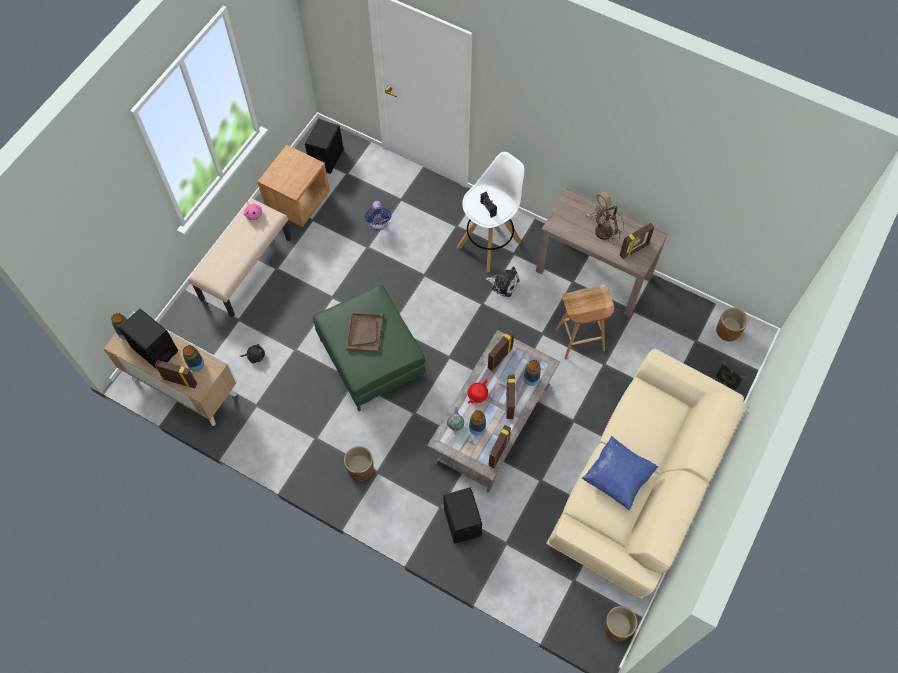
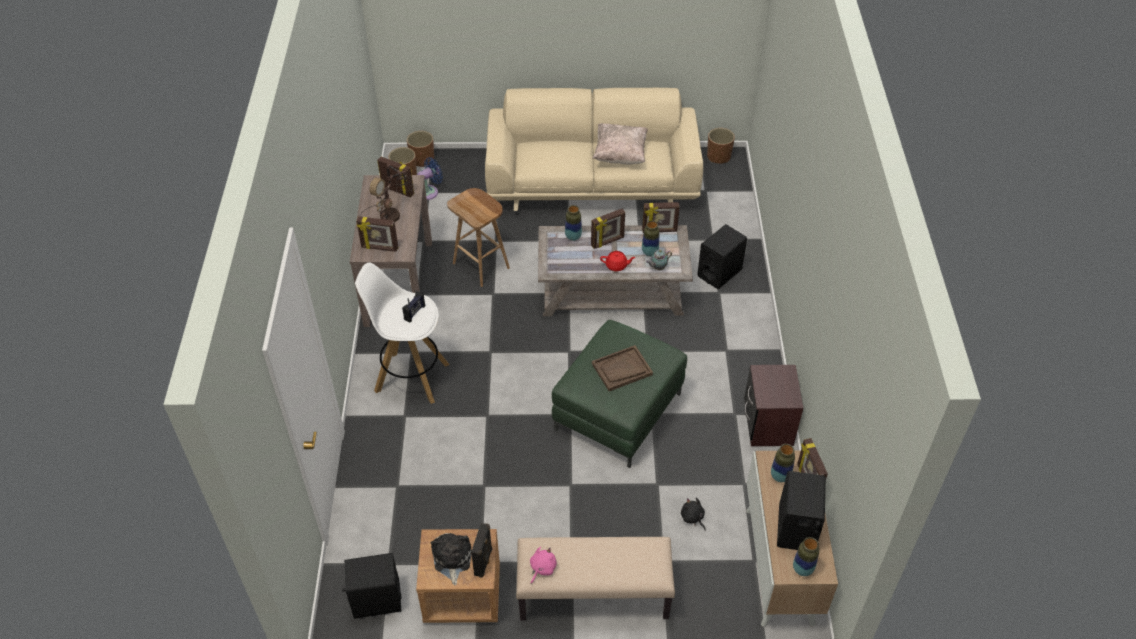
camera: 120 degrees left, 15 degrees down
brown planter [344,446,373,481] -> brown planter moved to [407,131,434,167]
blue fan [364,201,391,230] -> blue fan moved to [417,157,443,200]
plush toy [485,266,519,297] -> plush toy moved to [431,533,472,585]
picture frame [488,331,514,371] -> picture frame moved to [356,216,398,252]
blue pillow [582,436,658,510] -> beige pillow [592,123,648,164]
black speaker [715,359,746,391] -> black speaker moved to [471,523,492,578]
none -> brown nightstand [744,365,803,446]

